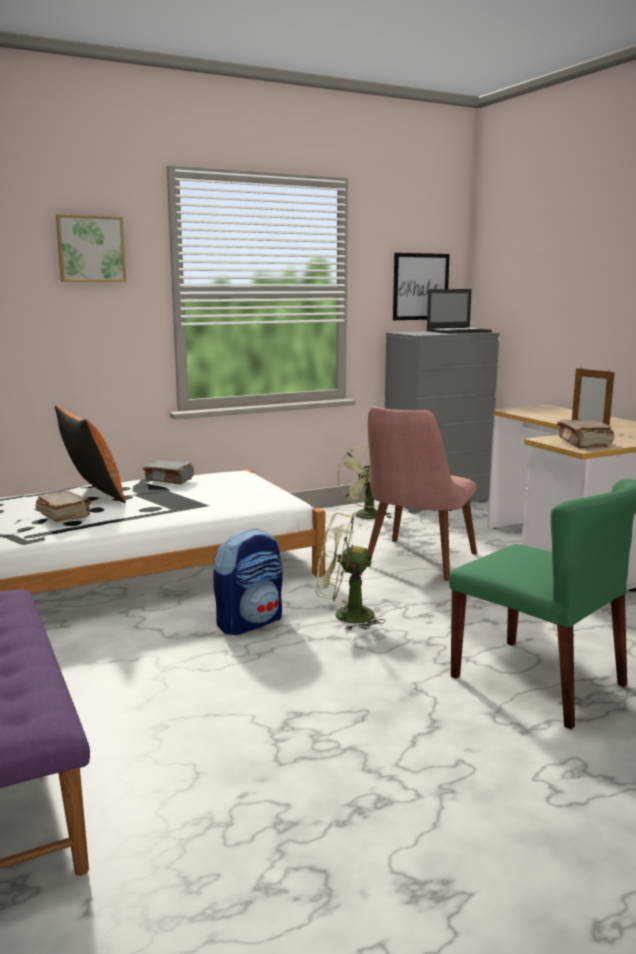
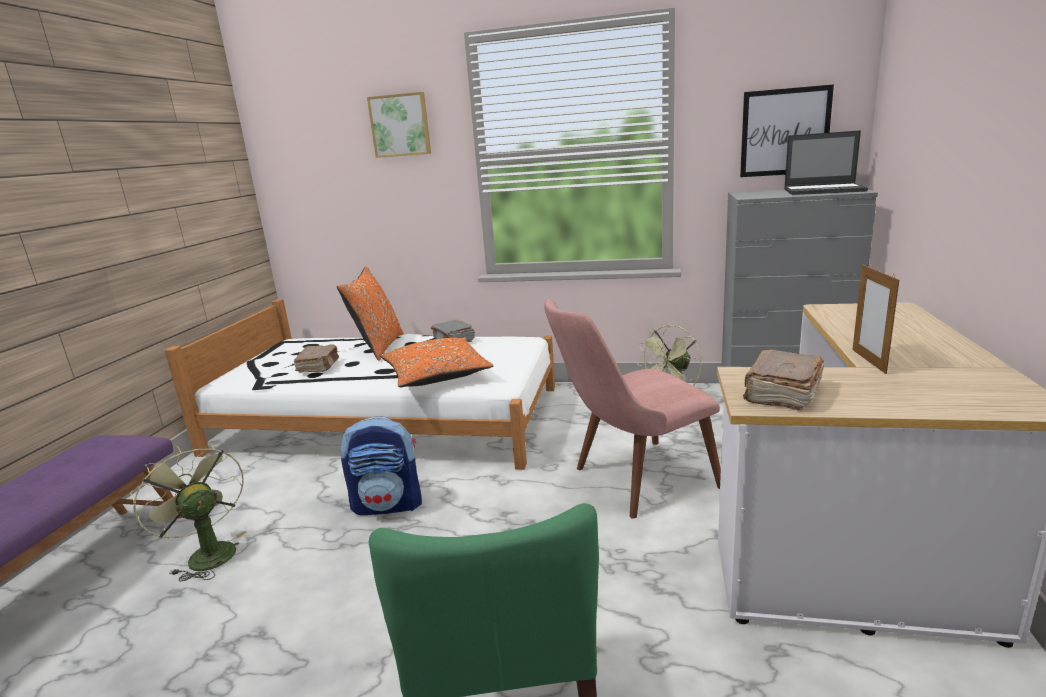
camera: 40 degrees right, 5 degrees up
green fan [316,513,386,630] -> green fan moved to [130,442,247,581]
none -> orange pillow [380,338,494,387]

